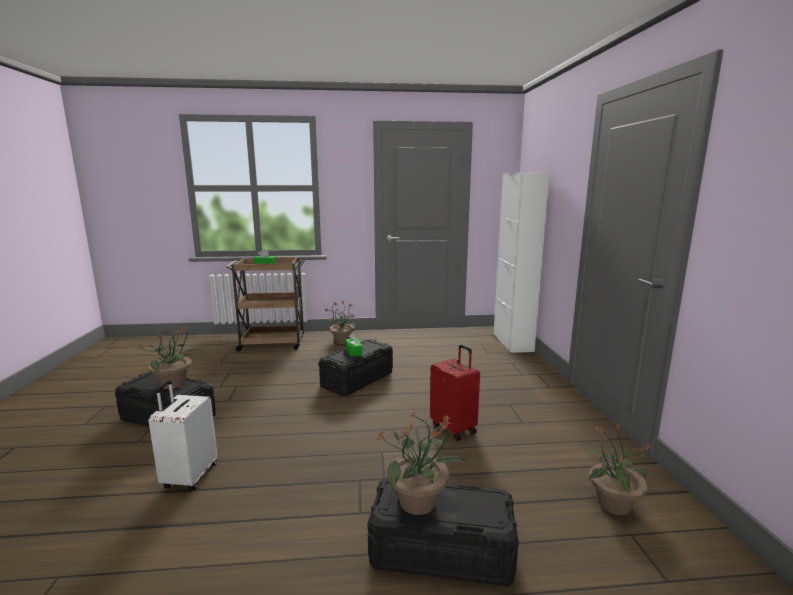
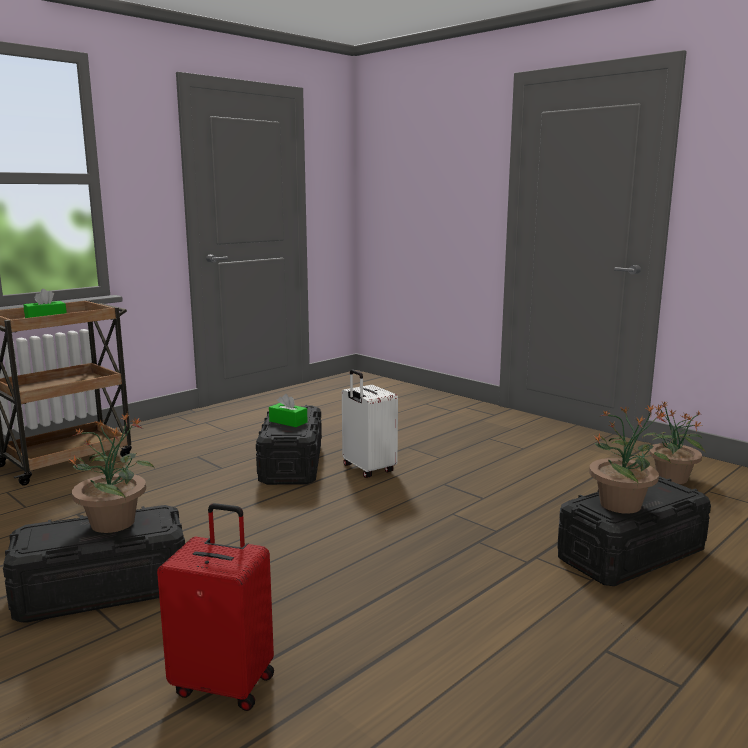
camera: 40 degrees left, 0 degrees up
white suitcase [149,380,217,490] -> white suitcase moved to [342,369,398,478]
potted plant [325,302,357,344] -> none
red suitcase [430,345,480,441] -> red suitcase moved to [157,503,274,711]
white cabinet [494,172,550,353] -> none

